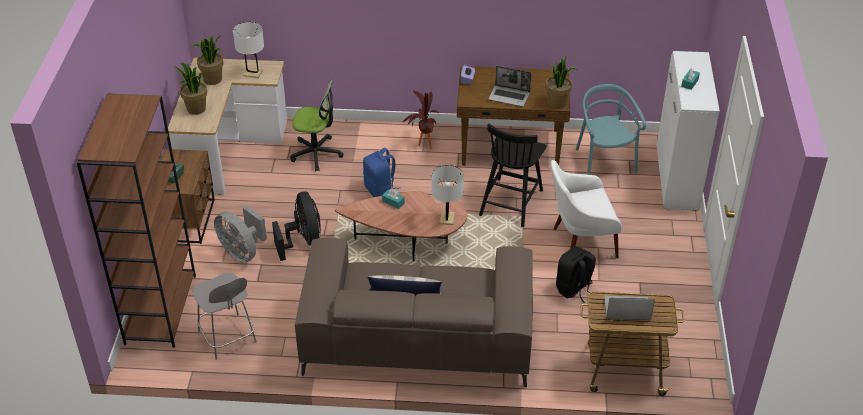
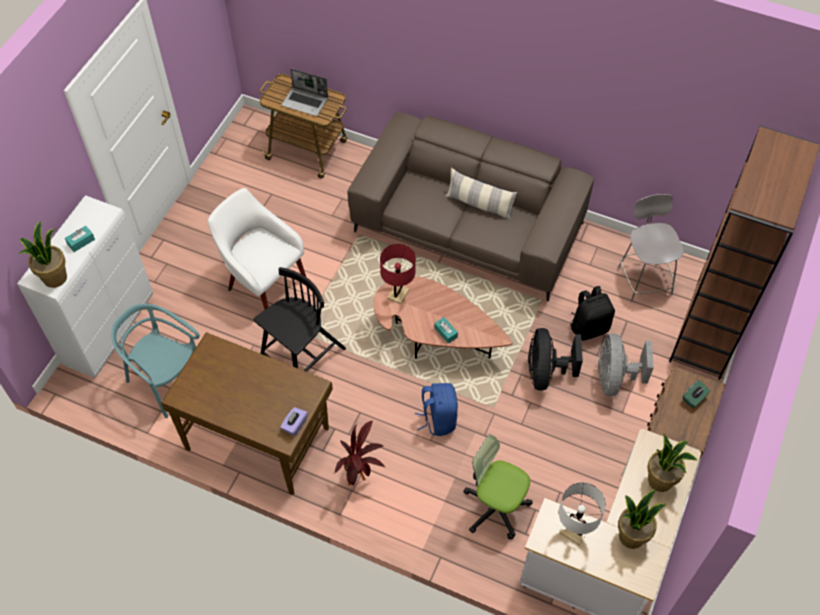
camera: 160 degrees left, 15 degrees up
grey fan [214,205,267,263] -> grey fan turned 150 degrees counterclockwise [598,333,654,396]
white table lamp [432,165,464,225] -> red table lamp [380,244,416,304]
laptop [488,66,532,107] -> none
potted plant [545,56,577,109] -> potted plant moved to [19,221,67,288]
white armchair [551,160,622,258] -> white armchair turned 150 degrees counterclockwise [208,188,306,310]
black backpack [556,247,596,303] -> black backpack moved to [570,286,615,340]
turquoise chair [576,84,646,175] -> turquoise chair turned 120 degrees clockwise [111,303,200,418]

